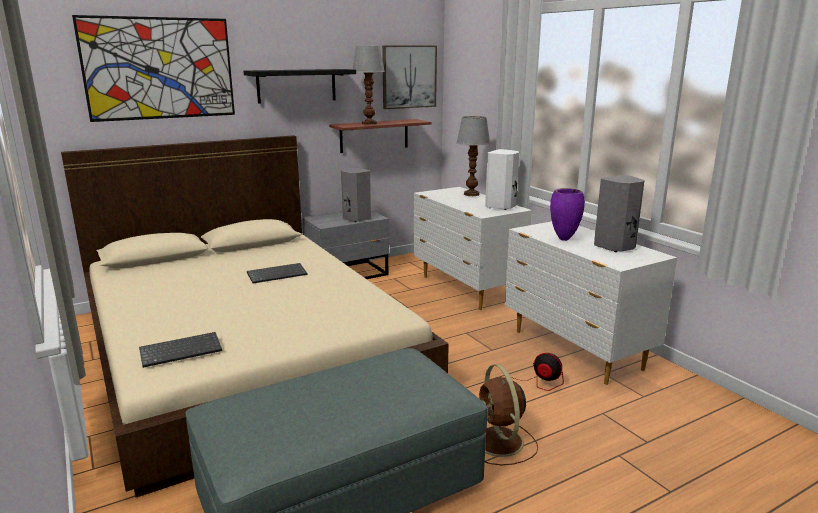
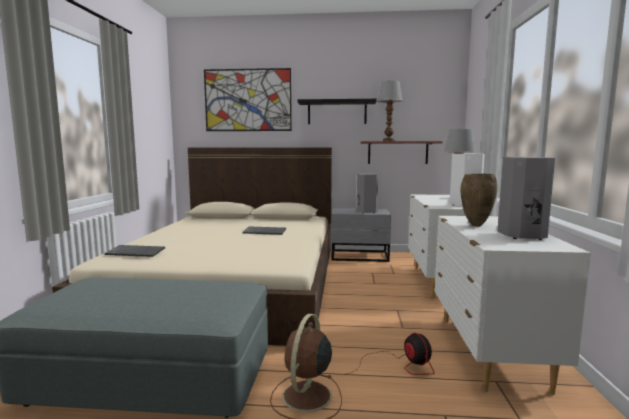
camera: 35 degrees right, 10 degrees down
picture [382,45,437,109] -> none
purple vase [550,188,585,241] -> brown vase [460,174,498,227]

